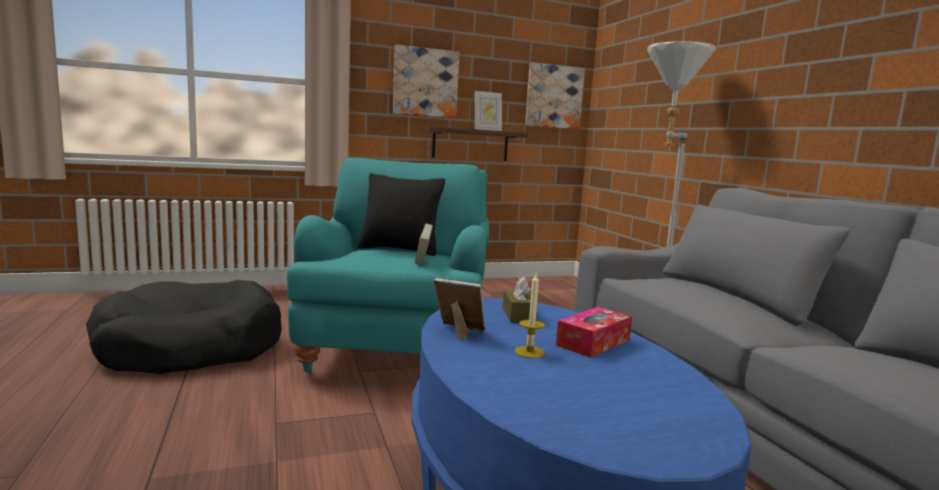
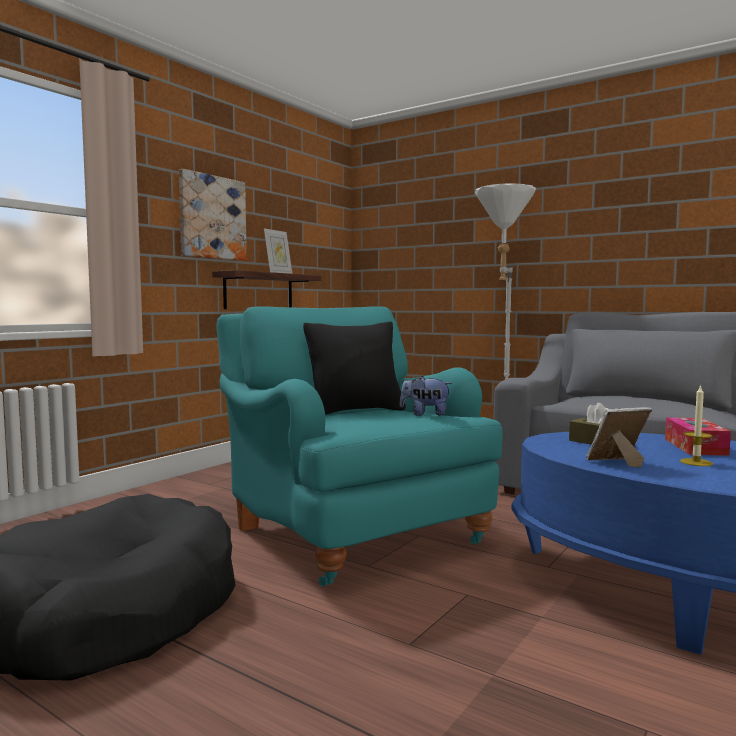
camera: 35 degrees left, 5 degrees down
book [415,224,433,265] -> plush toy [400,376,452,416]
picture [525,63,585,129] -> none

